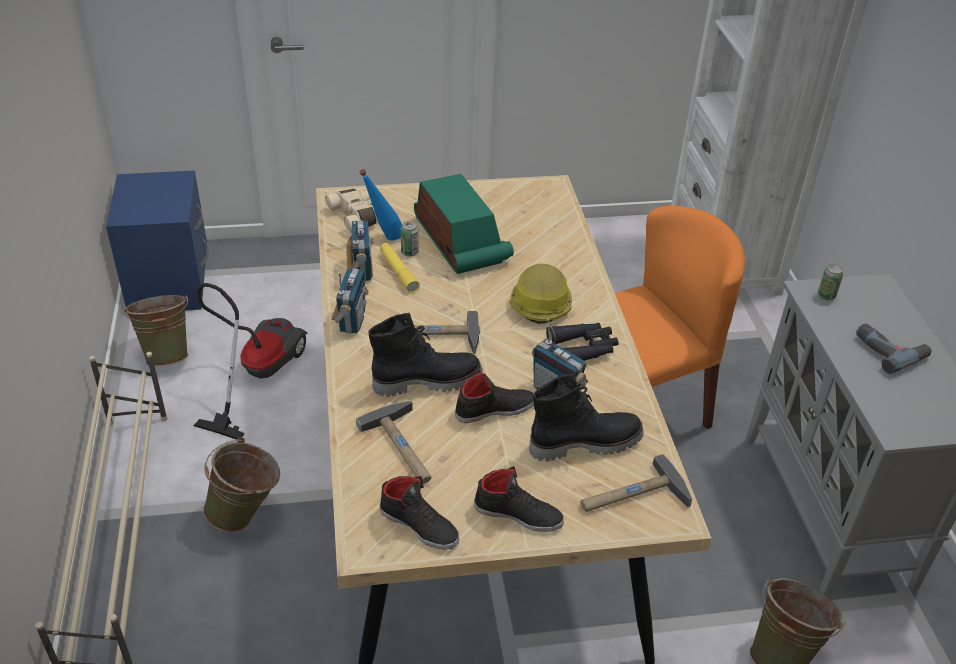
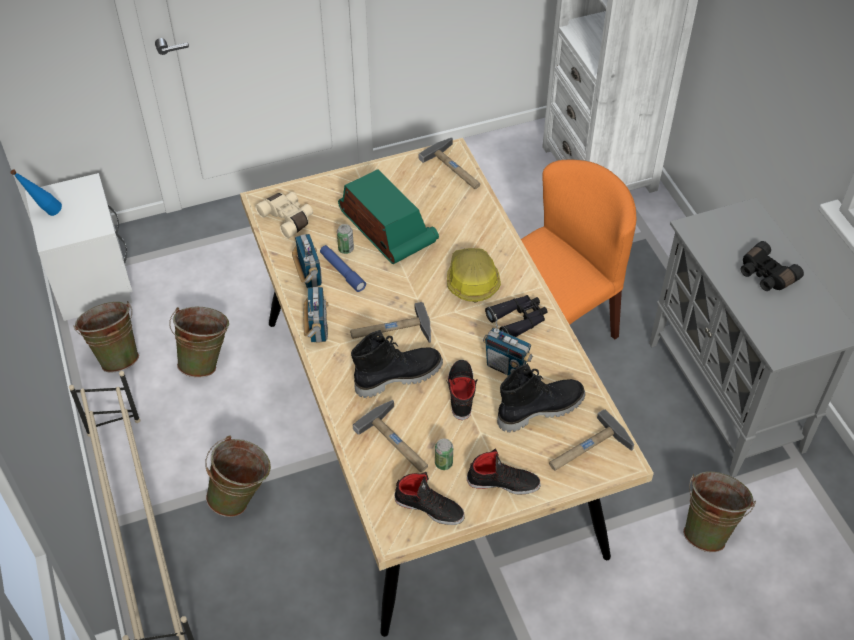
camera: 10 degrees left, 10 degrees up
blue nightstand [106,170,209,311] -> white nightstand [25,173,133,321]
vacuum cleaner [194,283,308,440] -> green bucket [169,307,229,377]
blue bottle [359,169,402,241] -> blue bottle moved to [11,169,62,216]
yellow flashlight [380,243,420,293] -> blue flashlight [320,245,366,292]
black shoe [455,370,534,423] -> black shoe turned 60 degrees counterclockwise [446,360,478,420]
can [818,264,843,300] -> can moved to [435,439,453,470]
power drill [856,323,932,374] -> black binoculars [741,241,804,291]
none -> hammer [418,137,480,189]

